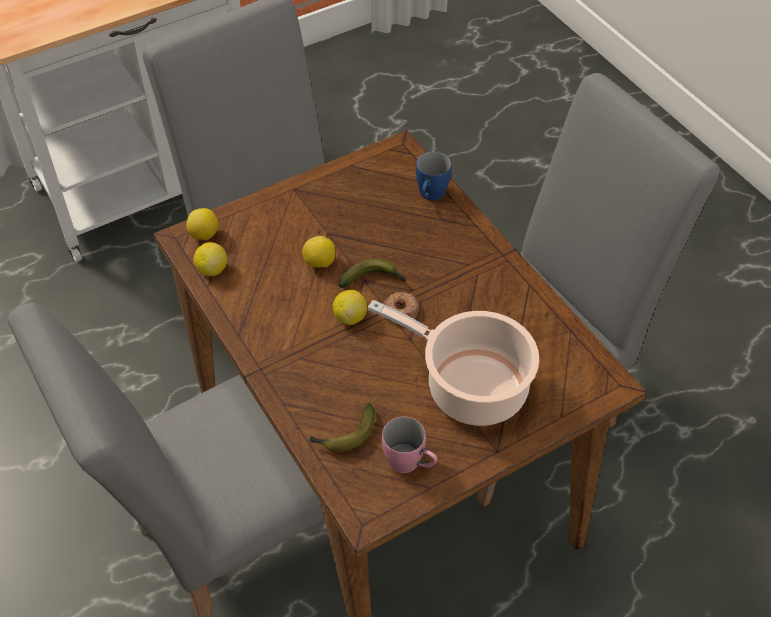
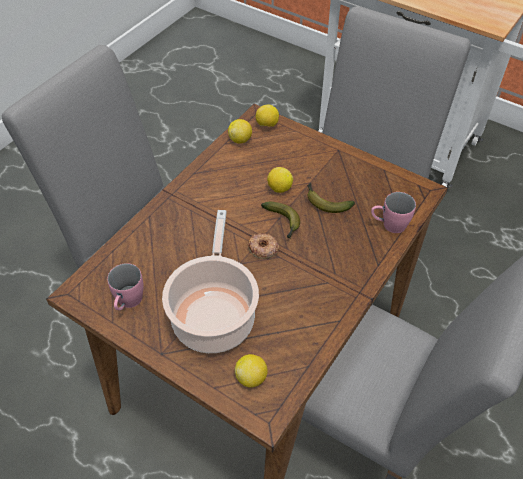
camera: 65 degrees right, 0 degrees up
banana [309,403,375,452] -> banana moved to [307,183,355,213]
lemon [333,290,367,325] -> lemon moved to [235,354,268,388]
blue mug [416,151,452,200] -> pink mug [371,192,416,233]

